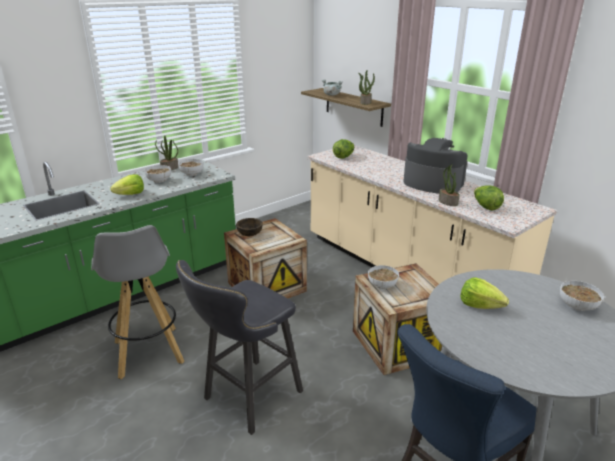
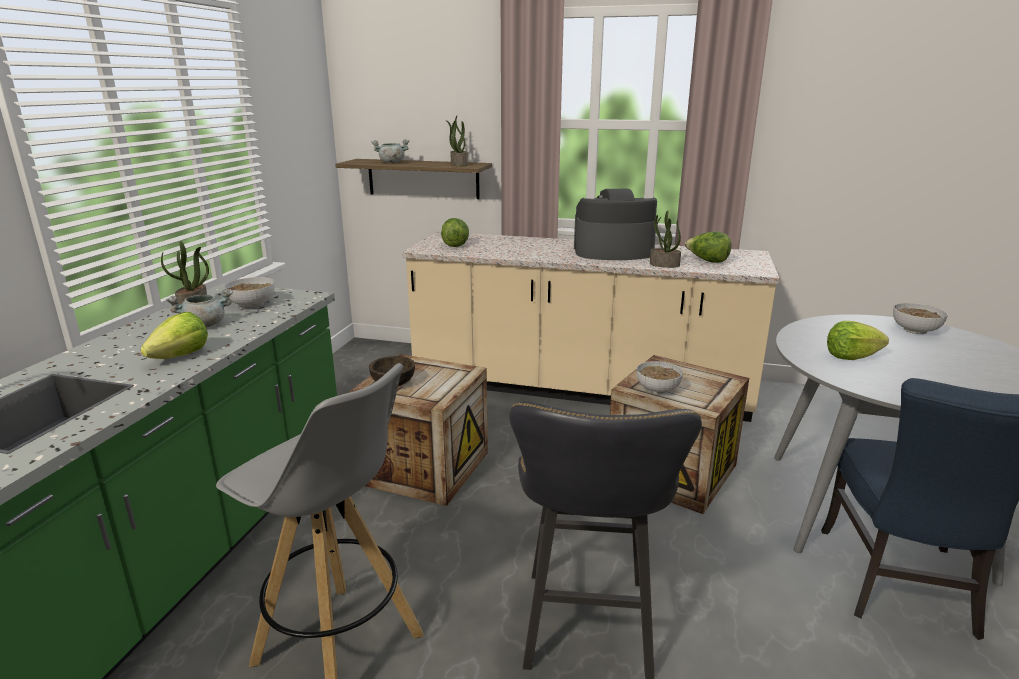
camera: 35 degrees left, 5 degrees down
bowl [144,165,171,183] -> grey cooking pot [166,289,233,328]

